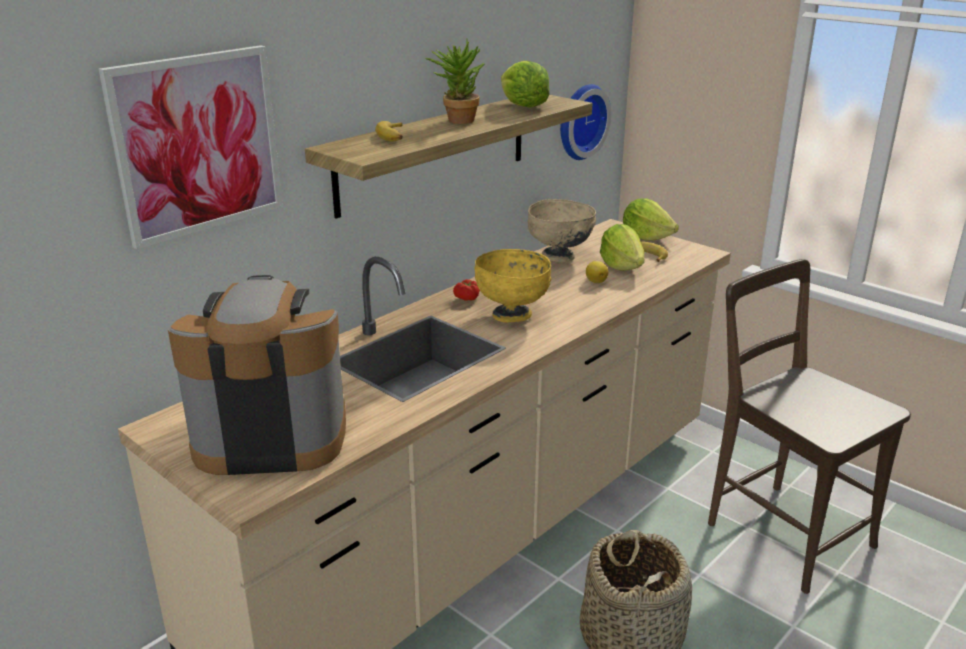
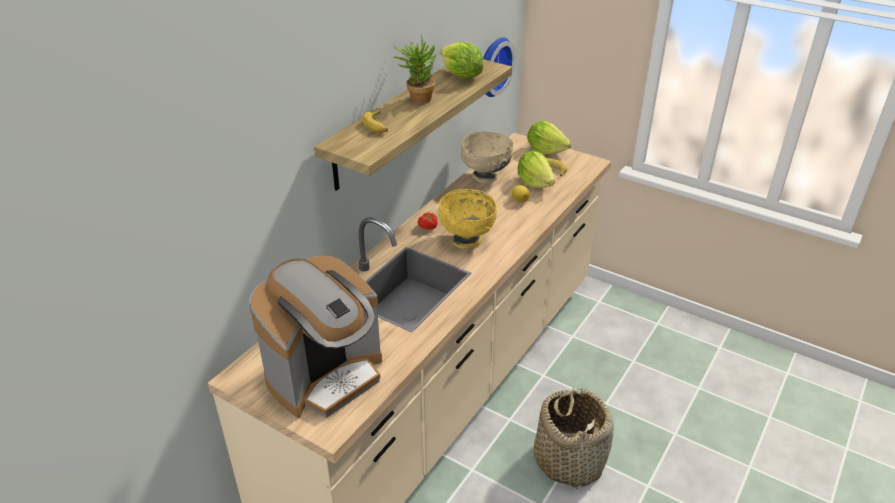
camera: 10 degrees left, 10 degrees up
picture [99,45,283,249] -> none
coffee machine [168,275,346,475] -> coffee machine turned 150 degrees clockwise [249,256,382,418]
brown chair [708,259,911,594] -> none

